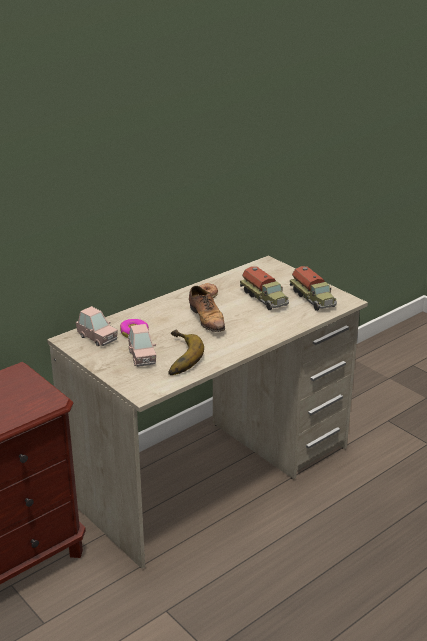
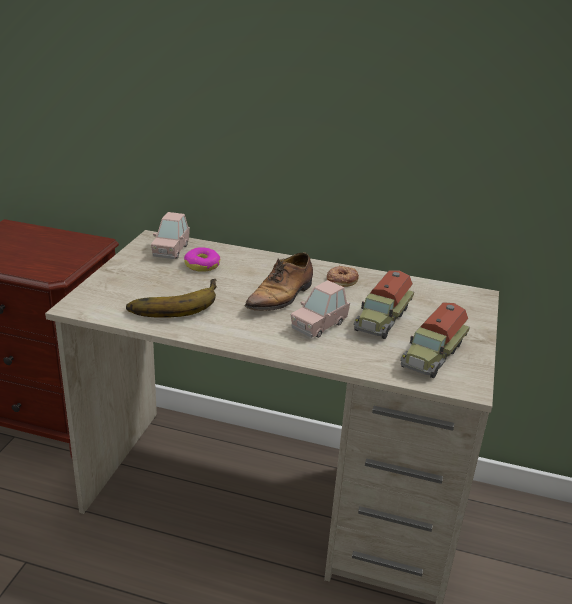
camera: 55 degrees right, 0 degrees up
pink toy car [128,324,156,367] -> pink toy car moved to [291,280,350,338]

